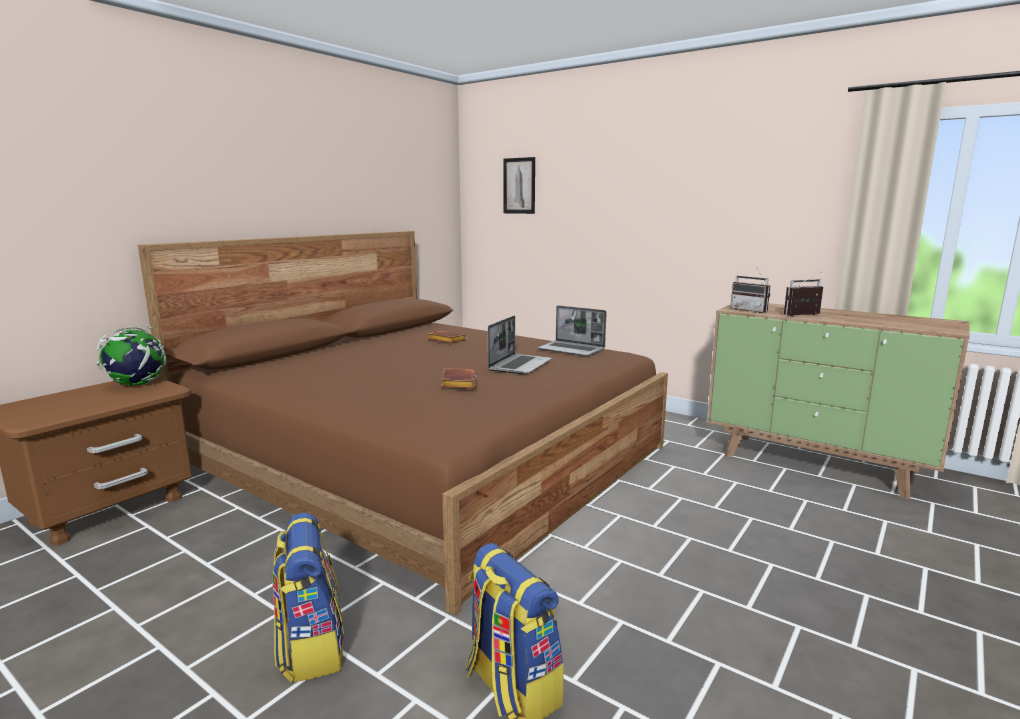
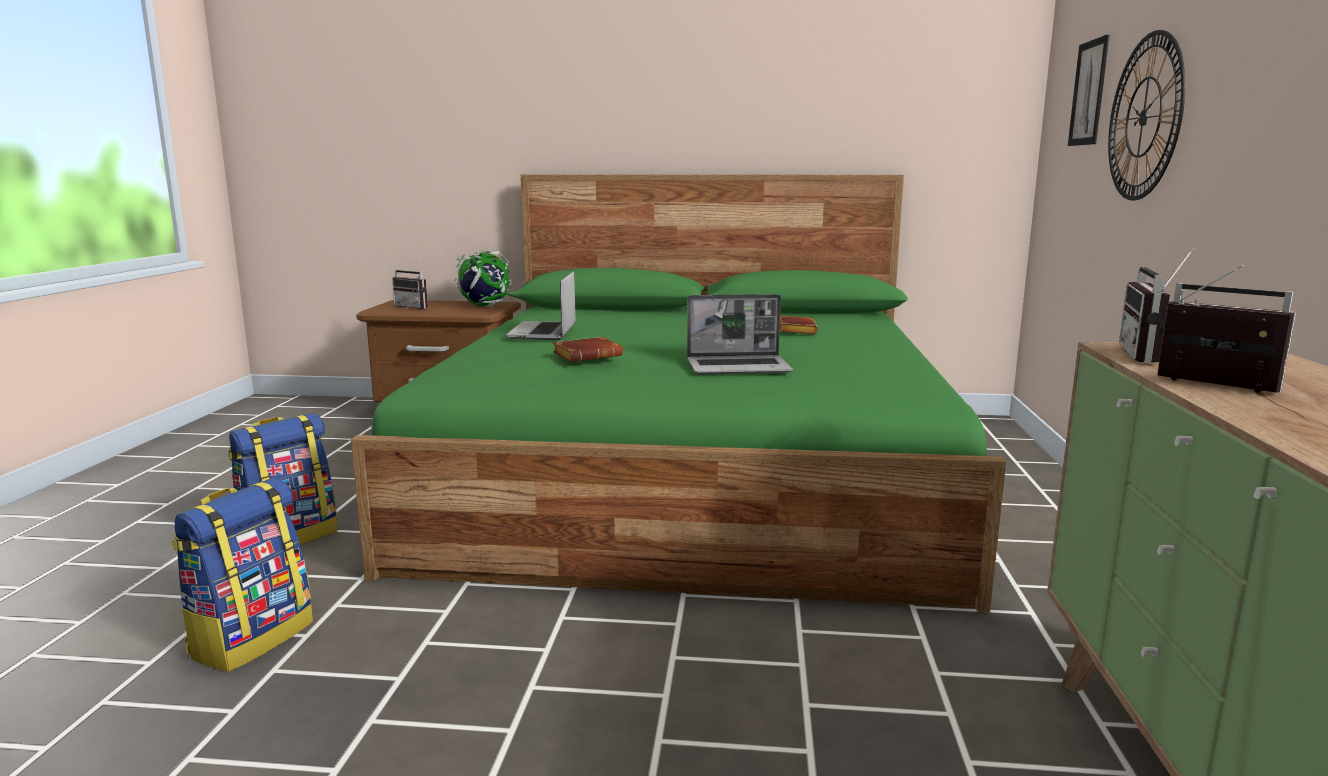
camera: 60 degrees right, 0 degrees up
brown bed [138,231,668,615] -> green bed [351,174,1006,613]
laptop [538,305,607,356] -> laptop moved to [506,271,576,340]
none -> radio [392,262,428,309]
none -> wall clock [1108,30,1186,200]

